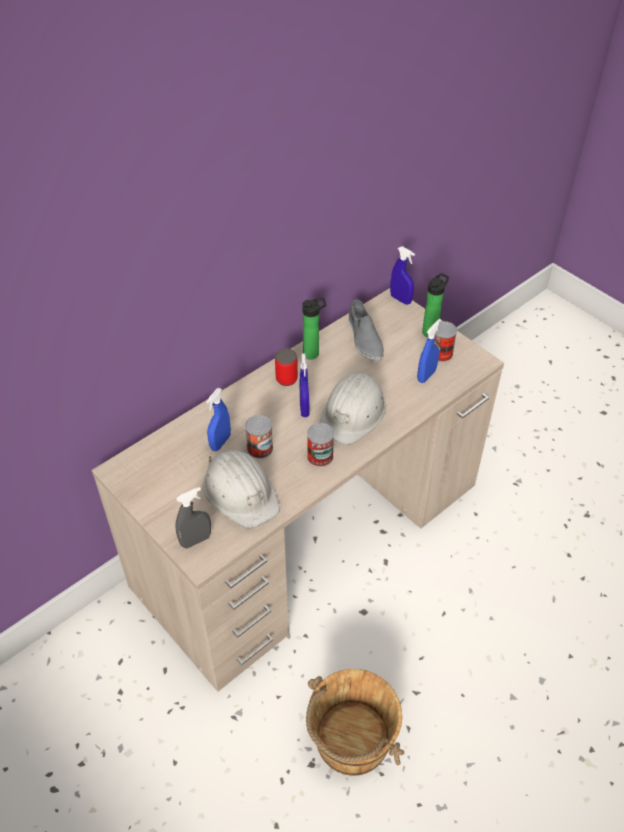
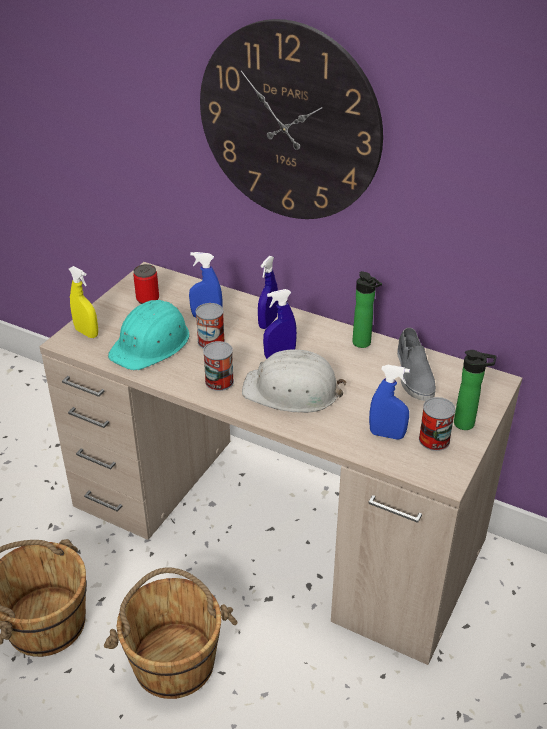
camera: 70 degrees right, 10 degrees down
grey spray bottle [175,487,211,549] -> yellow spray bottle [69,266,98,338]
white hard hat [203,450,280,529] -> turquoise hard hat [108,300,189,371]
can [275,348,298,386] -> can moved to [133,264,159,304]
grey shoe [349,300,384,361] -> grey shoe turned 60 degrees counterclockwise [397,328,436,401]
blue spray bottle [390,246,415,305] -> blue spray bottle moved to [258,256,278,329]
none -> brown bucket [104,567,237,699]
none -> wall clock [200,19,383,219]

